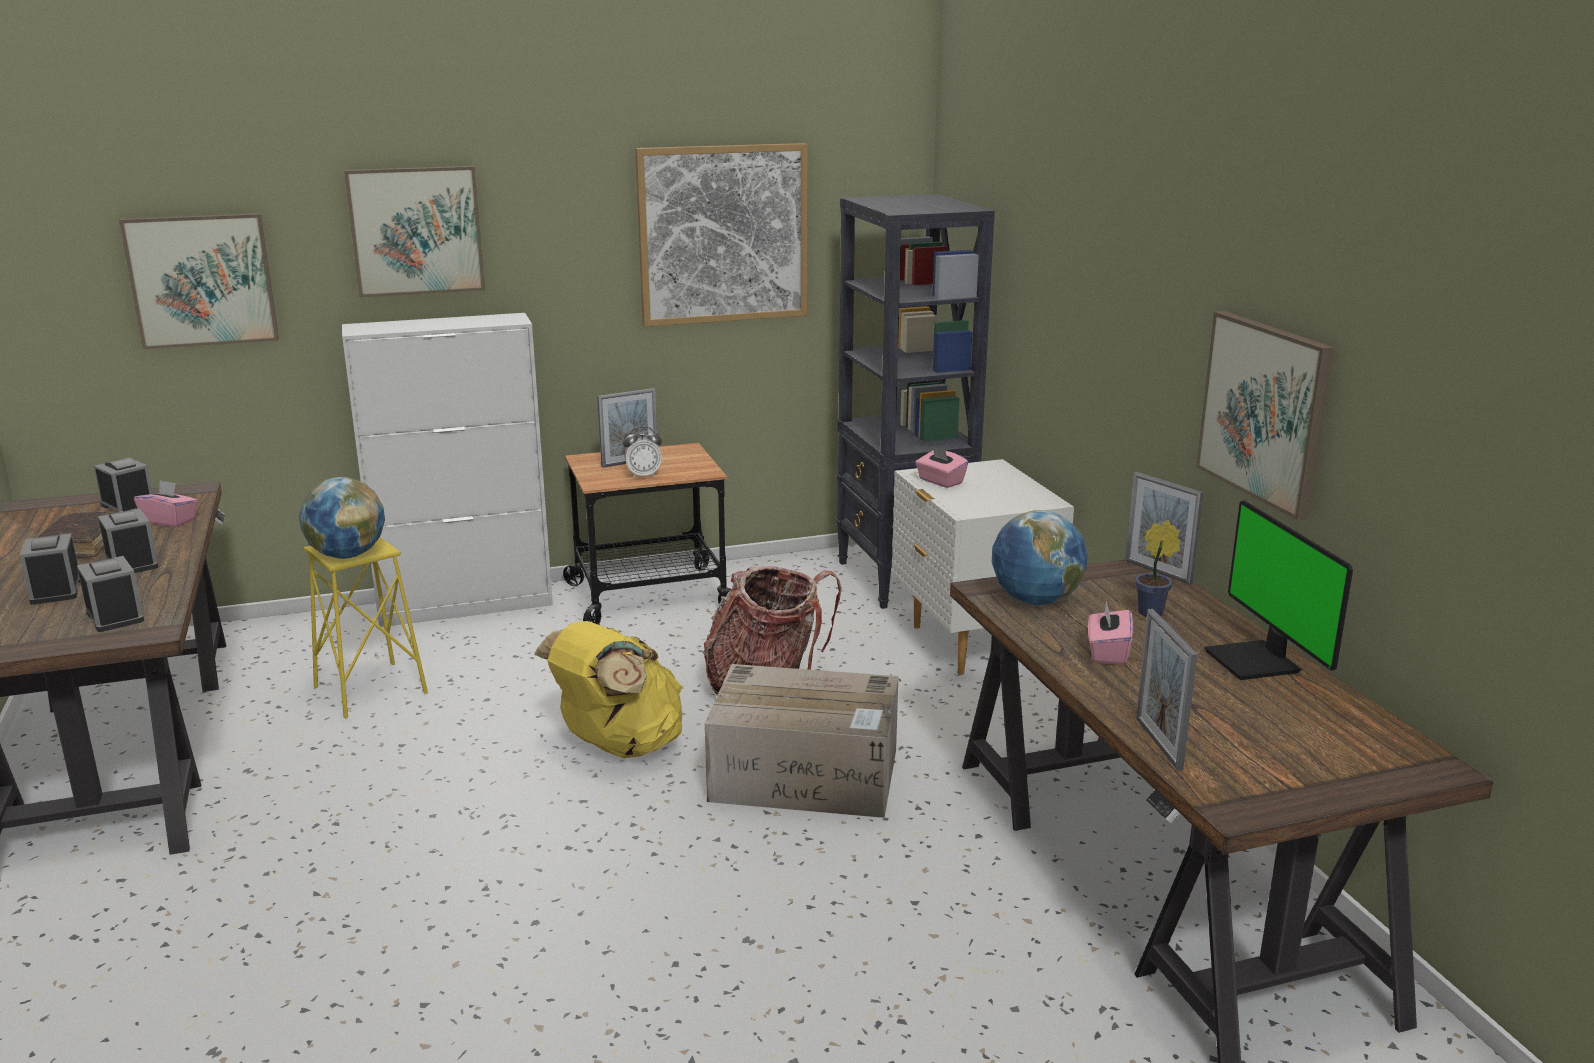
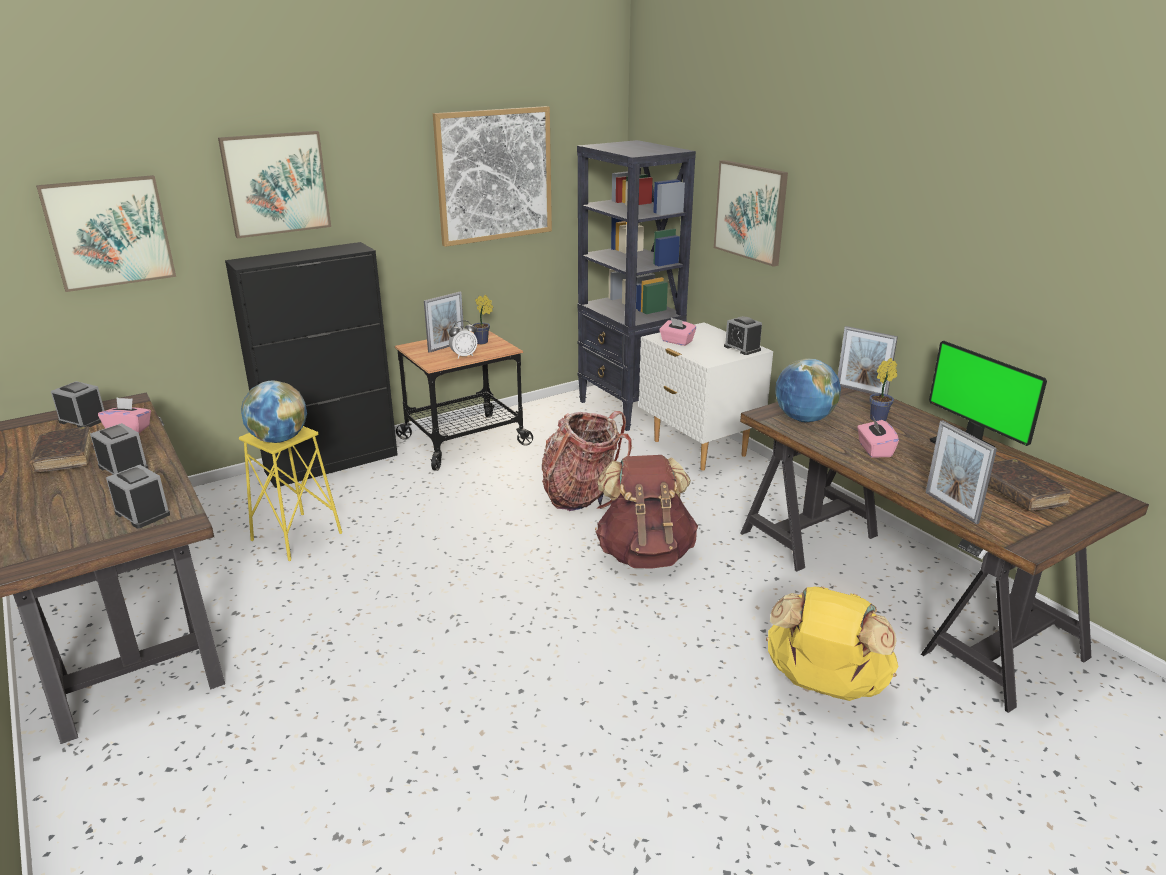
camera: 15 degrees left, 5 degrees up
alarm clock [19,533,80,605] -> alarm clock moved to [724,316,762,355]
white cabinet [342,313,553,627] -> black cabinet [225,242,398,488]
yellow backpack [534,621,682,758] -> yellow backpack moved to [766,586,899,701]
cardboard box [705,664,898,818] -> brown backpack [595,455,698,568]
picture [1196,311,1334,520] -> picture moved to [714,160,788,267]
none -> potted plant [473,295,493,344]
none -> brown book [988,459,1071,511]

